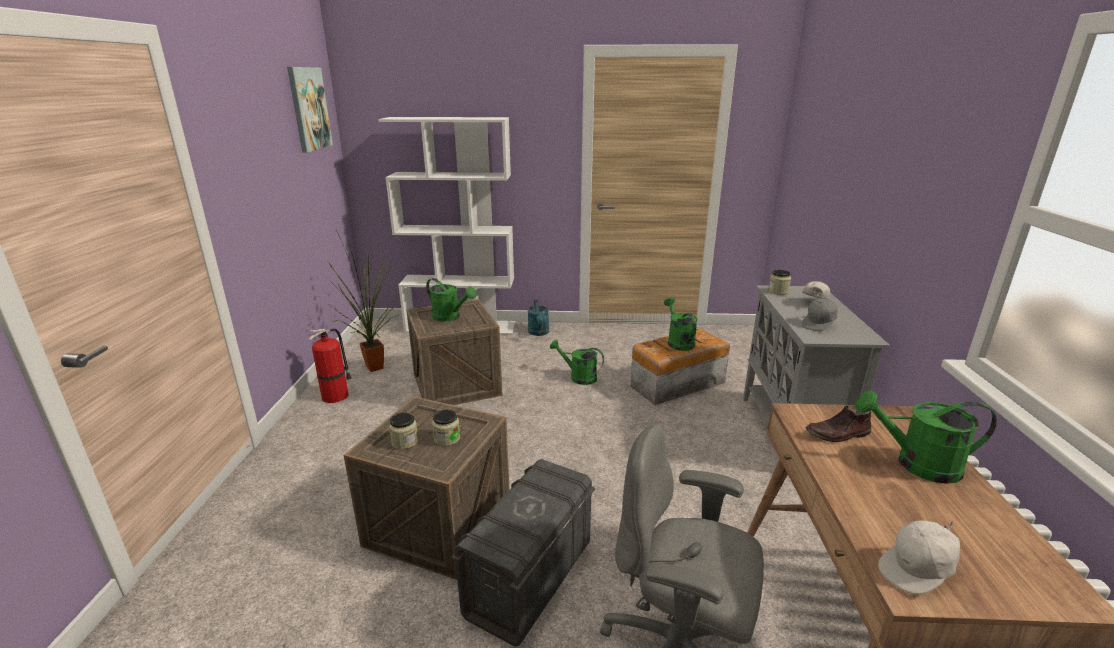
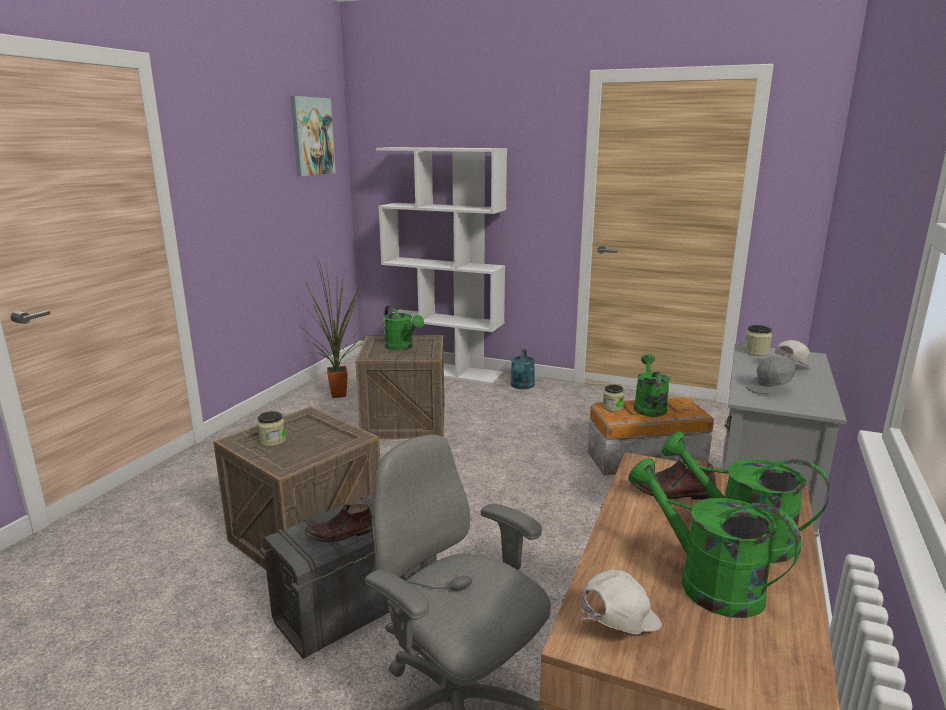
camera: 20 degrees right, 5 degrees down
fire extinguisher [309,328,352,403] -> none
jar [432,410,460,446] -> jar moved to [603,385,624,412]
green watering can [550,340,604,385] -> green watering can moved to [628,458,801,618]
white cap [878,520,960,595] -> white cap turned 150 degrees clockwise [580,570,662,634]
none -> brown shoe [305,504,372,542]

